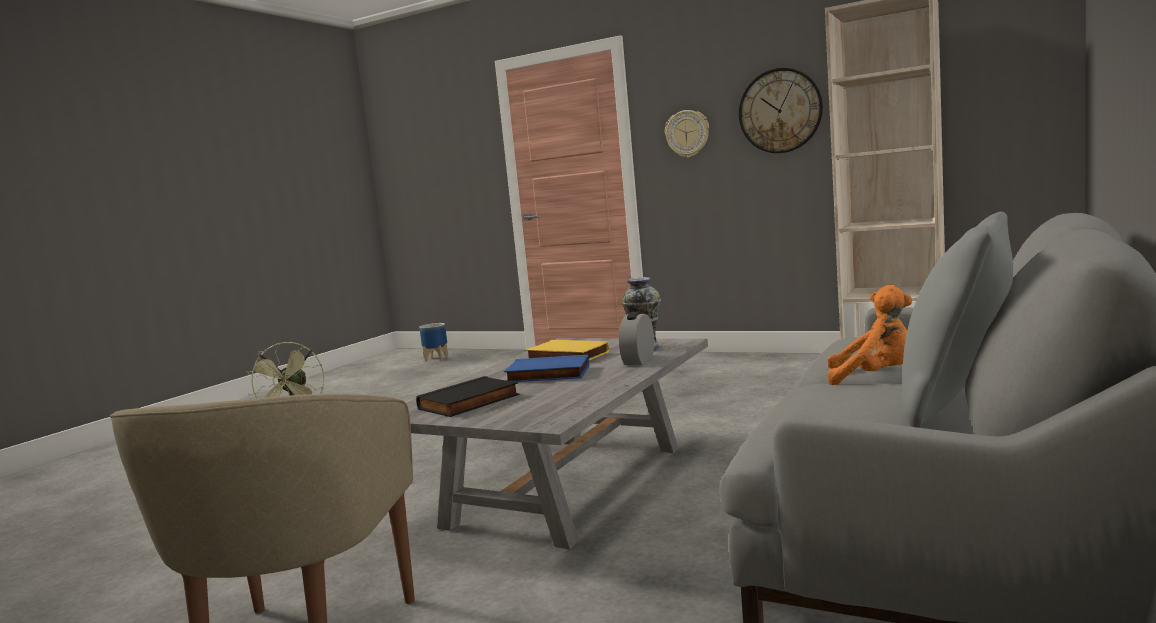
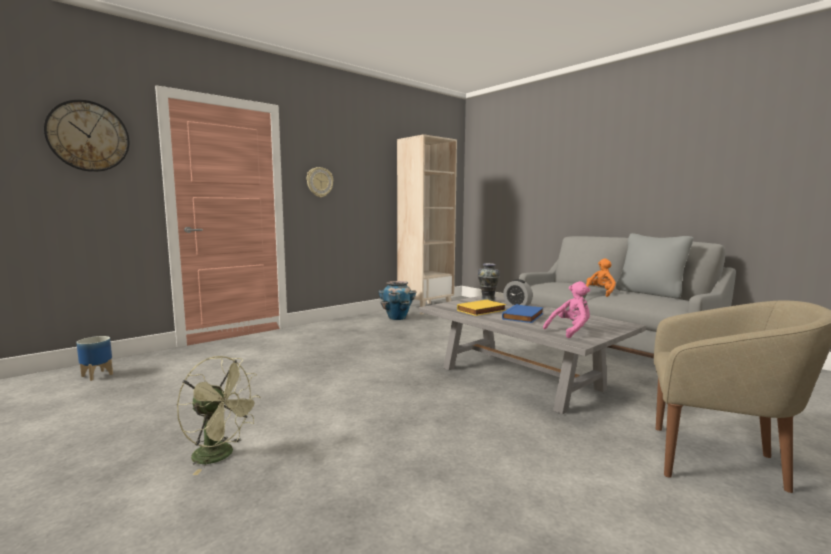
camera: 70 degrees left, 0 degrees up
black book [416,376,520,417] -> pink plush toy [543,281,590,338]
wall clock [739,68,823,153] -> wall clock moved to [44,100,129,172]
none -> planter [379,281,416,320]

